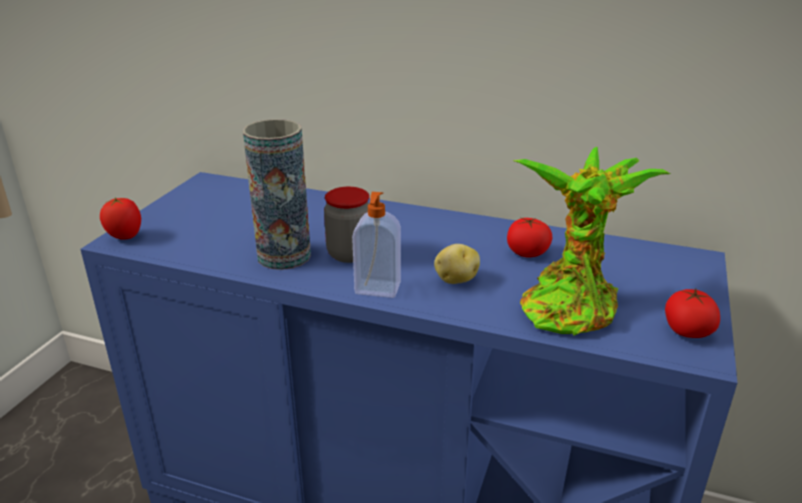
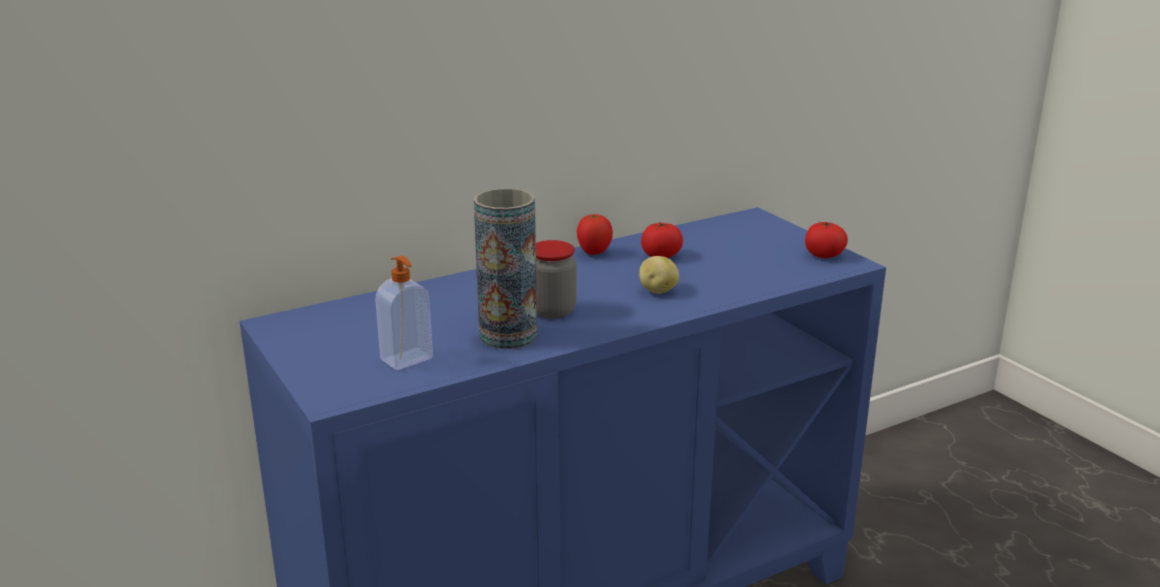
camera: 50 degrees left, 5 degrees down
tomato [100,198,141,240] -> tomato moved to [577,214,613,255]
soap dispenser [352,192,401,298] -> soap dispenser moved to [375,255,433,370]
potted plant [513,147,670,336] -> none

